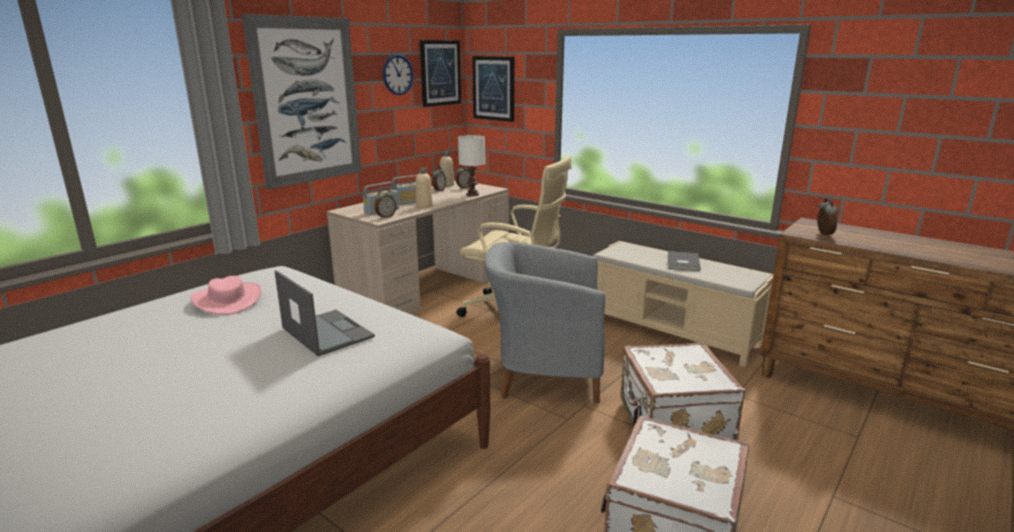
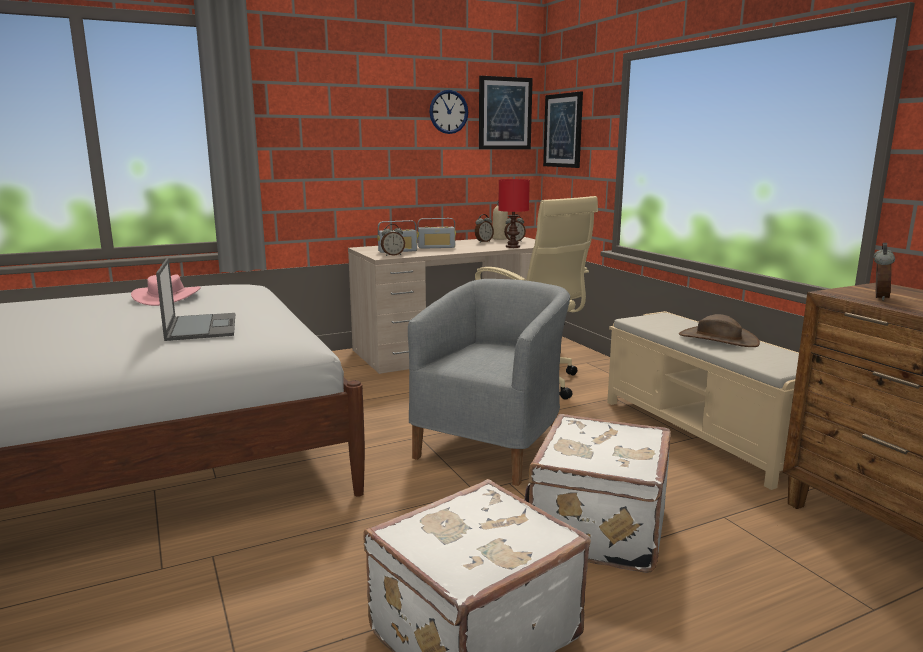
camera: 25 degrees right, 5 degrees down
picture [242,14,362,189] -> none
beige bottle [416,168,433,208] -> none
white table lamp [458,135,485,196] -> red table lamp [498,179,530,248]
grey armchair [485,242,605,403] -> grey armchair turned 90 degrees clockwise [408,279,570,486]
grey book [668,251,701,271] -> brown hat [679,314,760,347]

